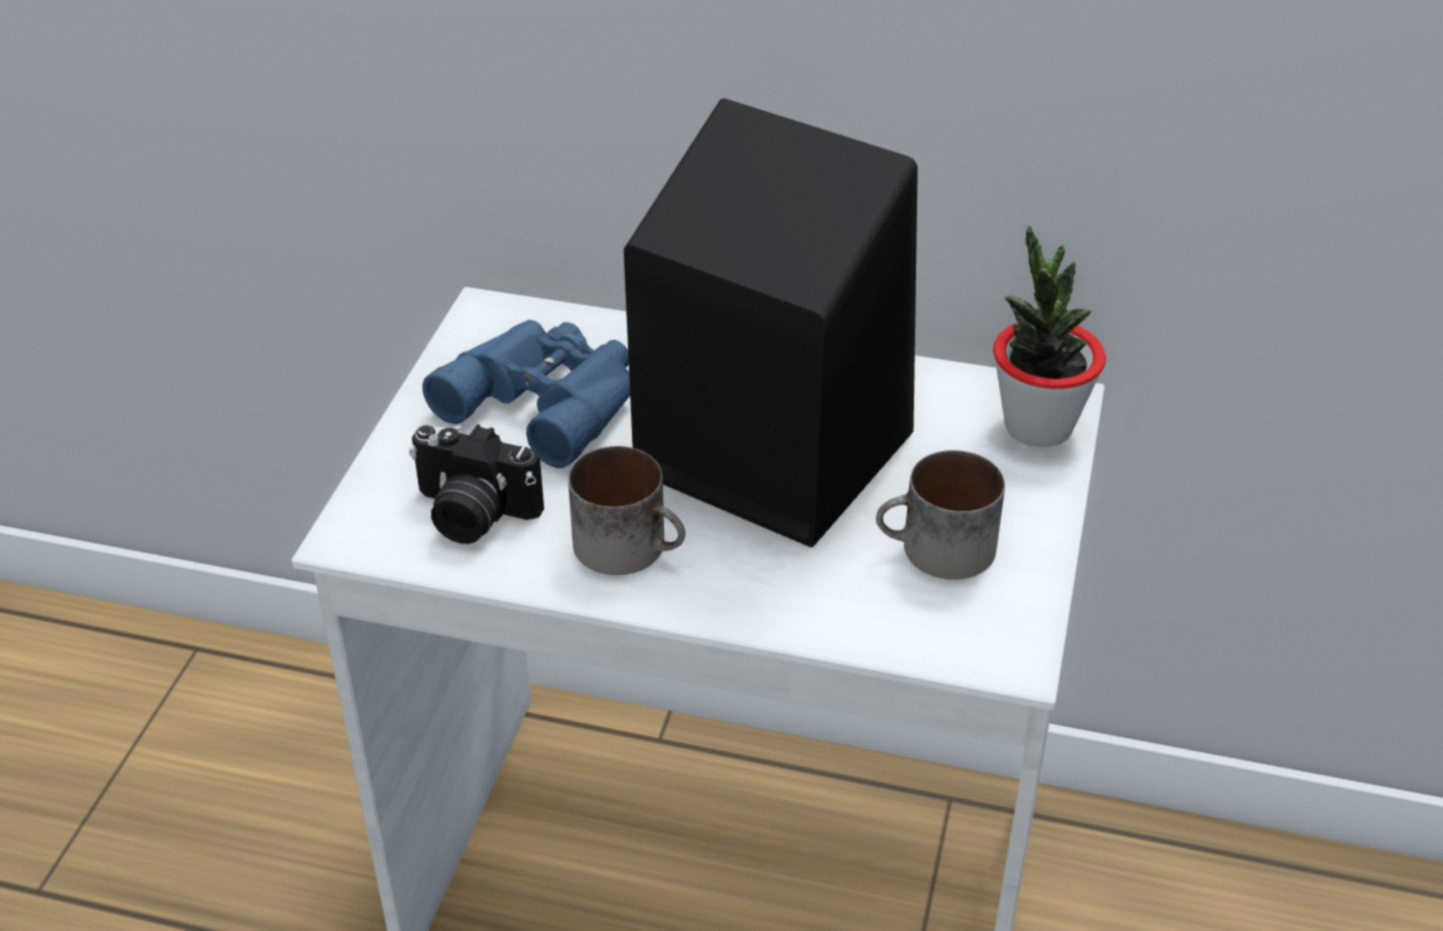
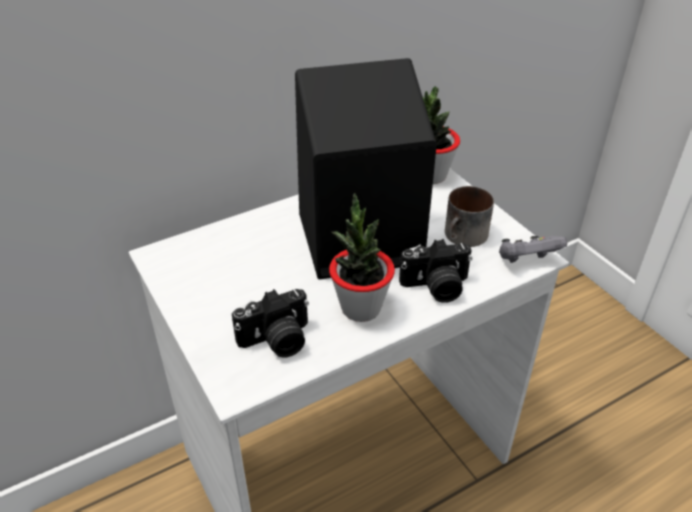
camera: 45 degrees left, 0 degrees up
blue binoculars [422,320,630,468] -> none
mug [568,446,686,575] -> potted plant [329,193,395,322]
none -> camera [399,239,472,303]
none -> grey game controller [499,236,567,263]

